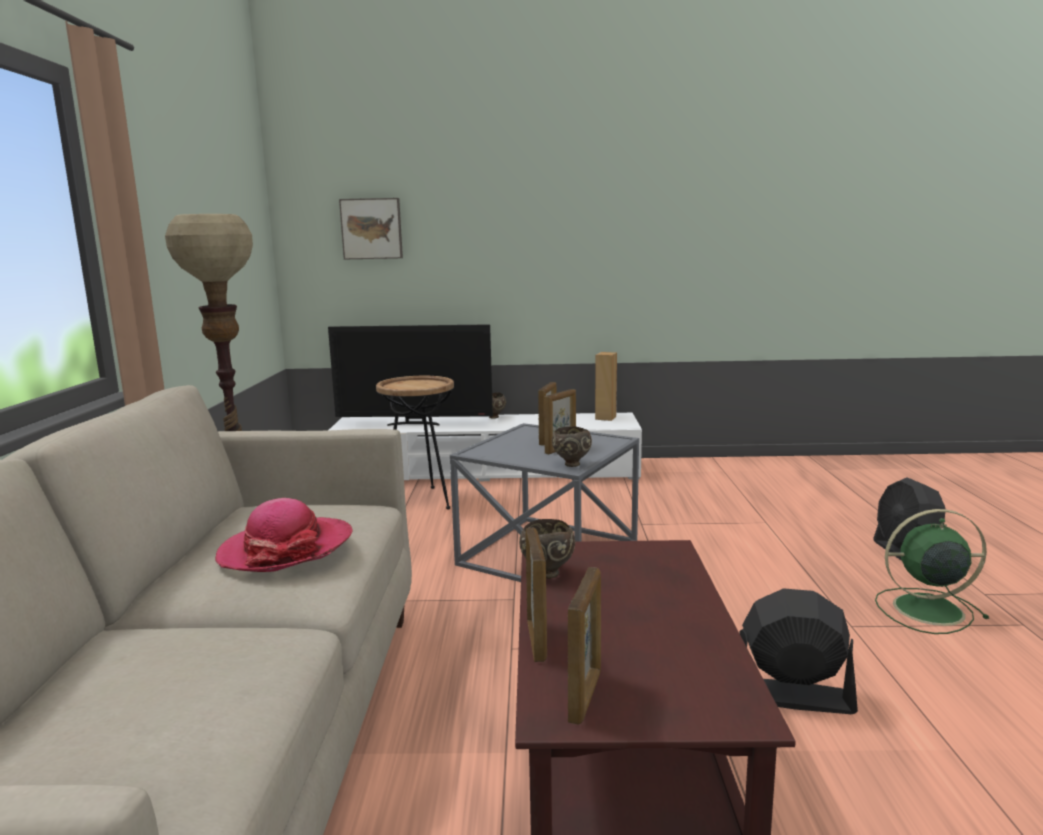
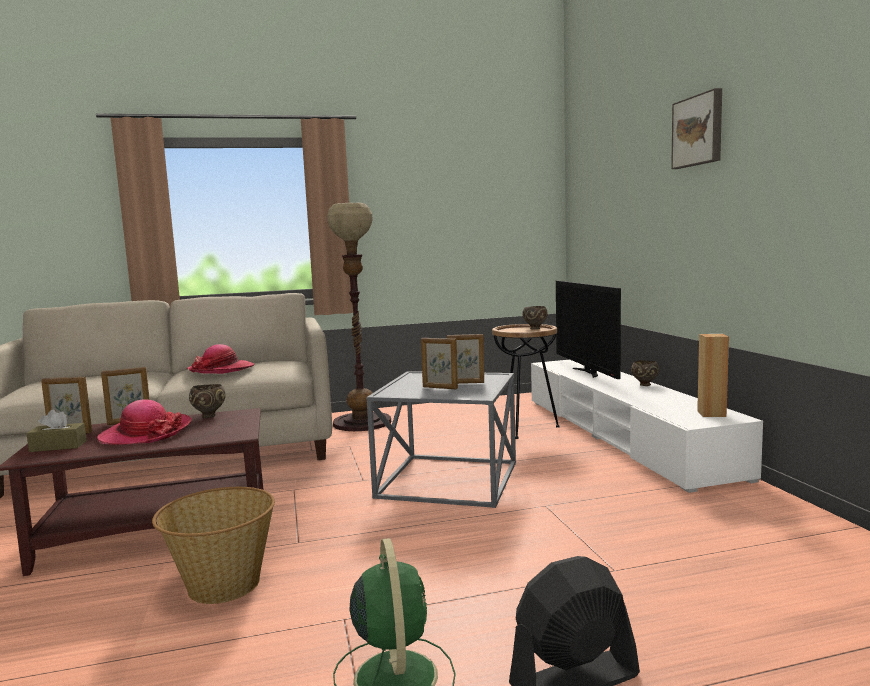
camera: 75 degrees right, 5 degrees down
picture [339,198,403,259] -> picture moved to [671,88,722,169]
brown bowl [552,426,592,467] -> brown bowl moved to [523,306,548,330]
black fan [739,588,858,714] -> basket [152,487,275,604]
none -> brown tissue box [26,410,87,452]
none -> hat [97,399,192,445]

